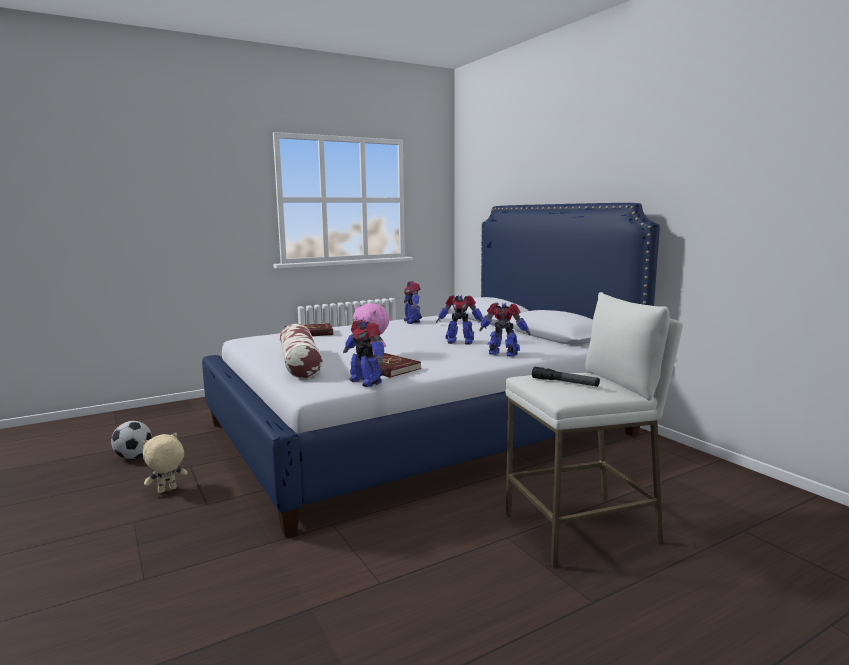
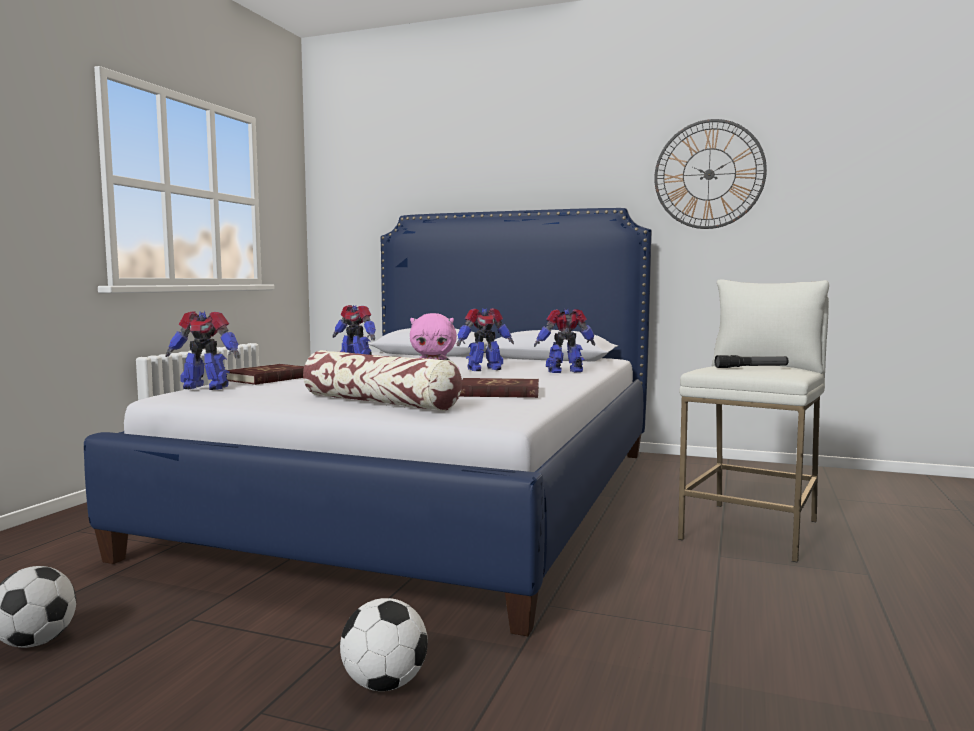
camera: 40 degrees left, 5 degrees down
beige plush toy [142,433,188,493] -> none
toy robot [343,320,384,387] -> toy robot moved to [165,311,240,390]
none -> football [340,598,428,691]
none -> wall clock [654,119,767,229]

